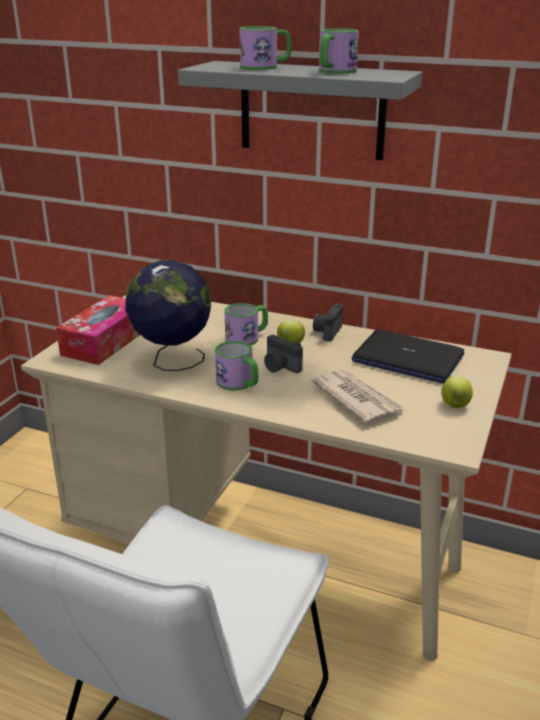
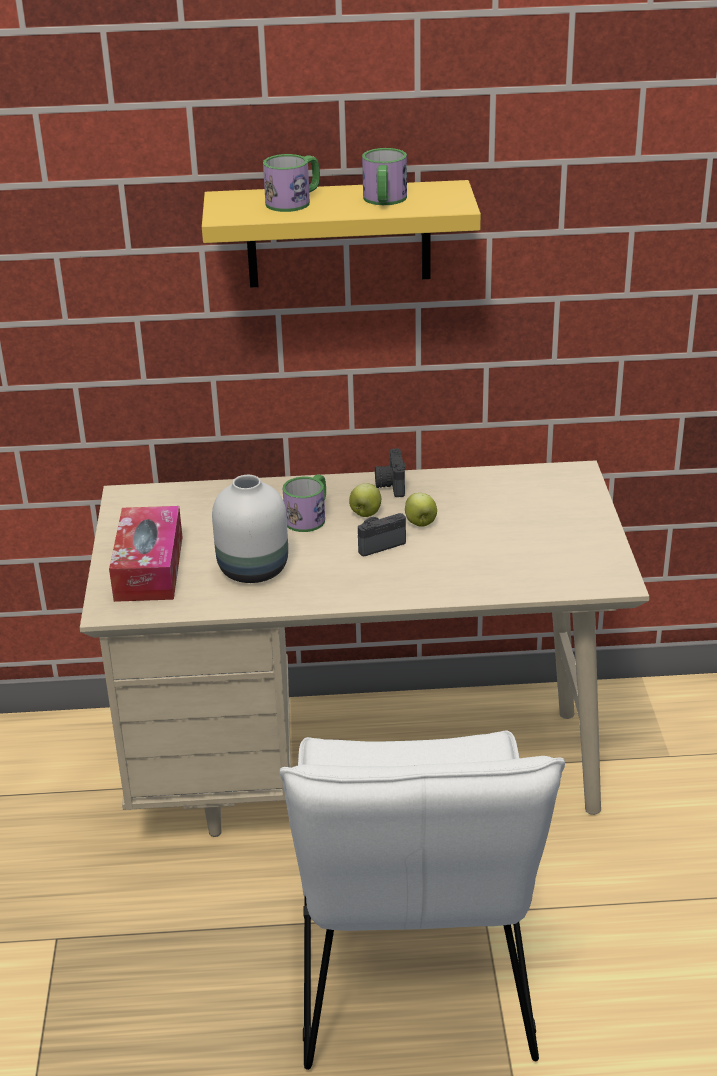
camera: 25 degrees left, 5 degrees up
globe [125,259,211,371] -> white vase [212,475,288,583]
grey shelf [178,61,422,160] -> yellow shelf [202,180,481,288]
mug [215,341,259,390] -> none
camera [264,335,303,373] -> camera turned 135 degrees clockwise [358,513,406,556]
newspaper [311,369,405,424] -> none
laptop [352,330,464,383] -> none
apple [441,376,473,408] -> apple moved to [405,493,437,527]

